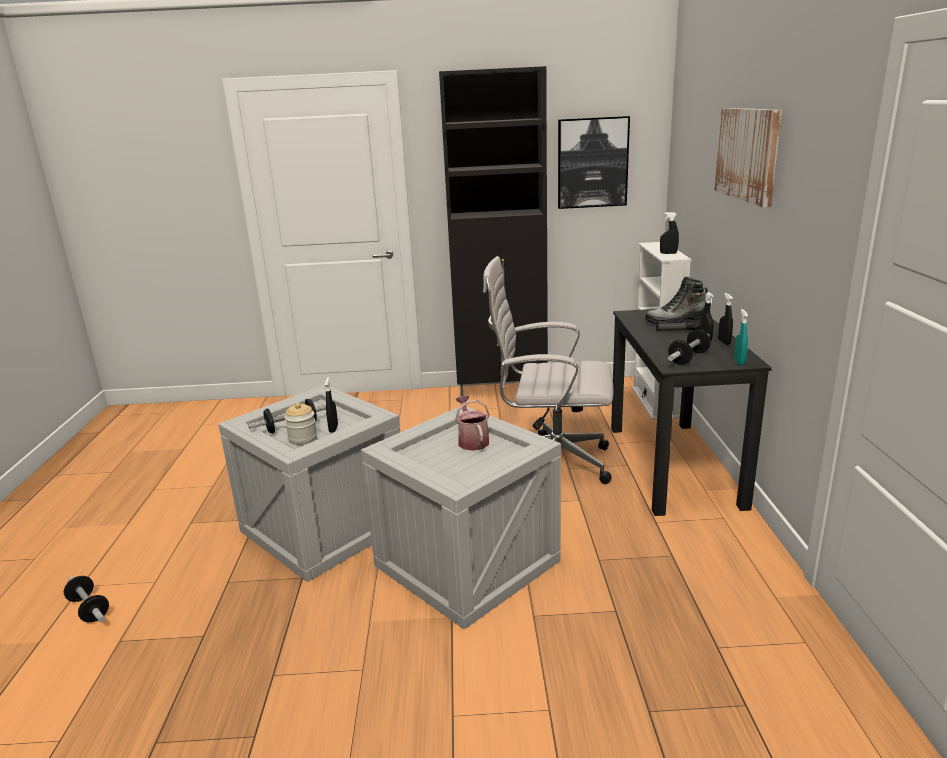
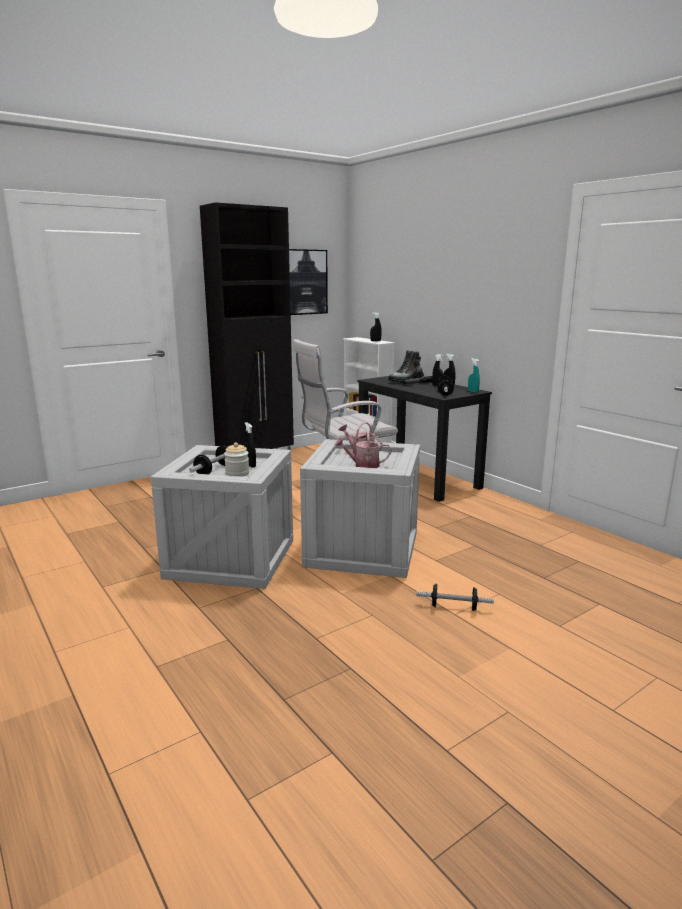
camera: 35 degrees left, 5 degrees down
dumbbell [64,576,109,622] -> dumbbell moved to [416,584,494,611]
picture [714,108,782,208] -> none
none -> watering can [335,430,392,468]

